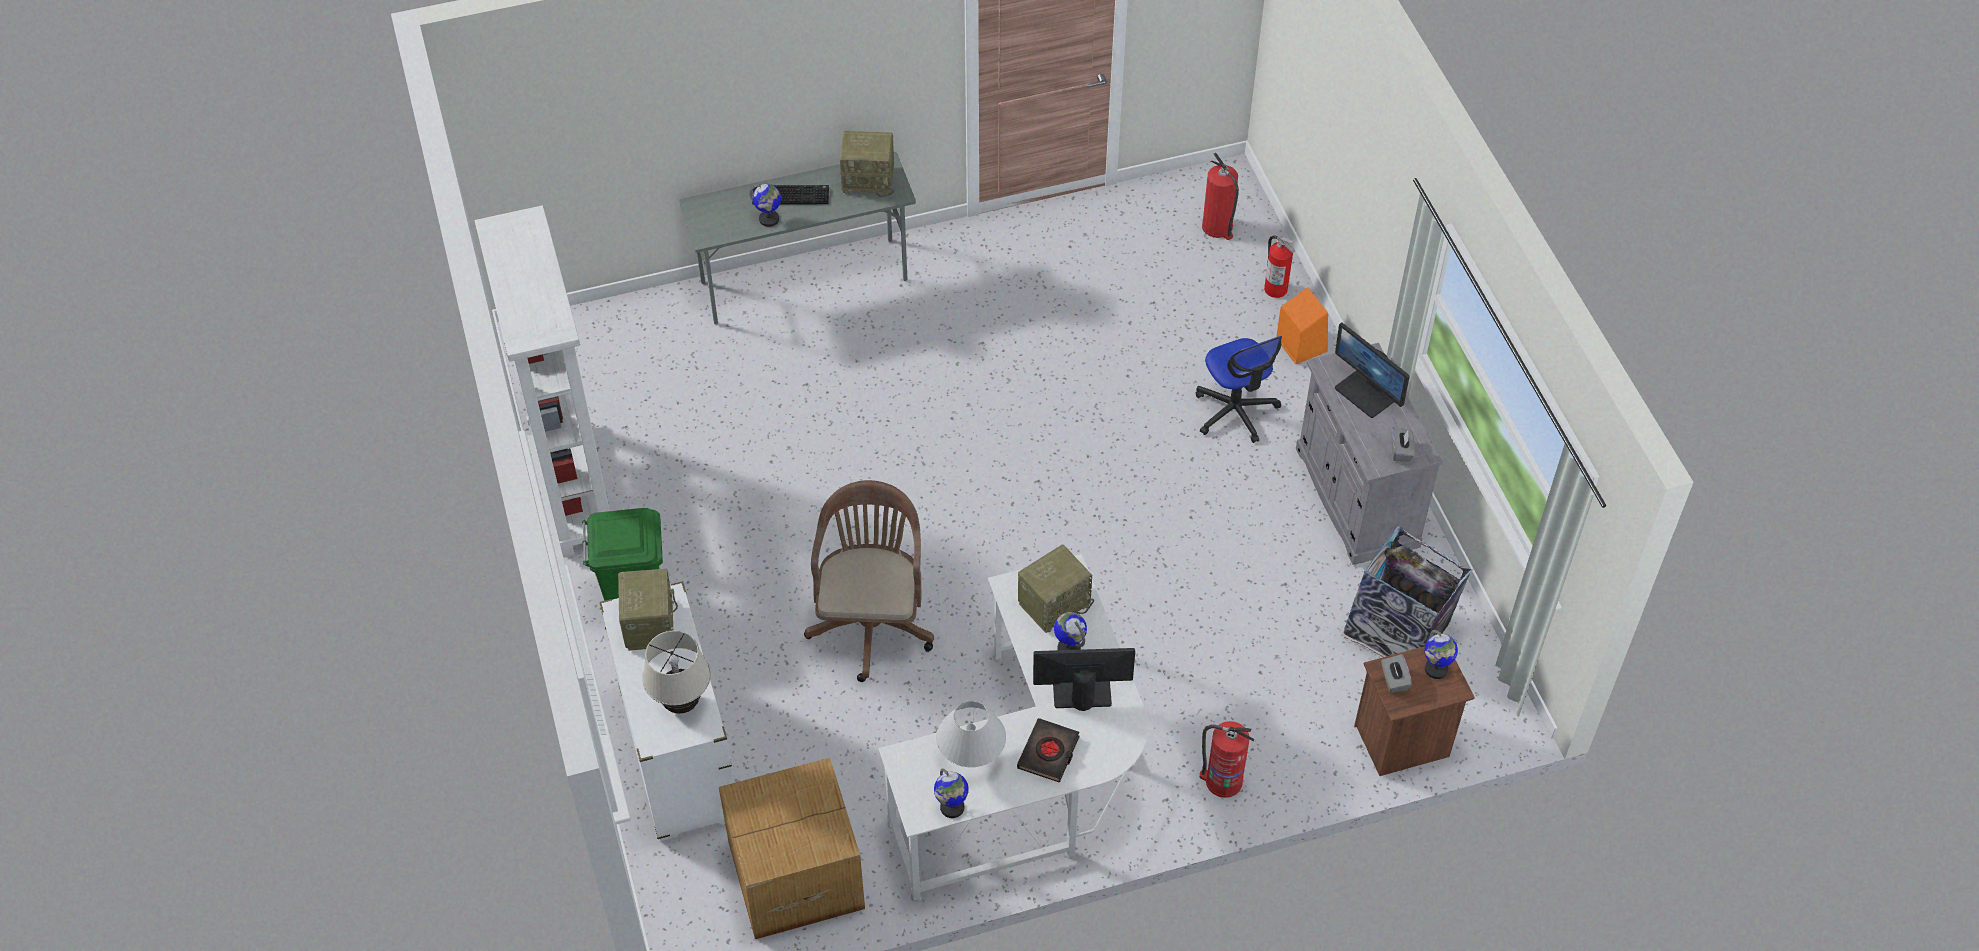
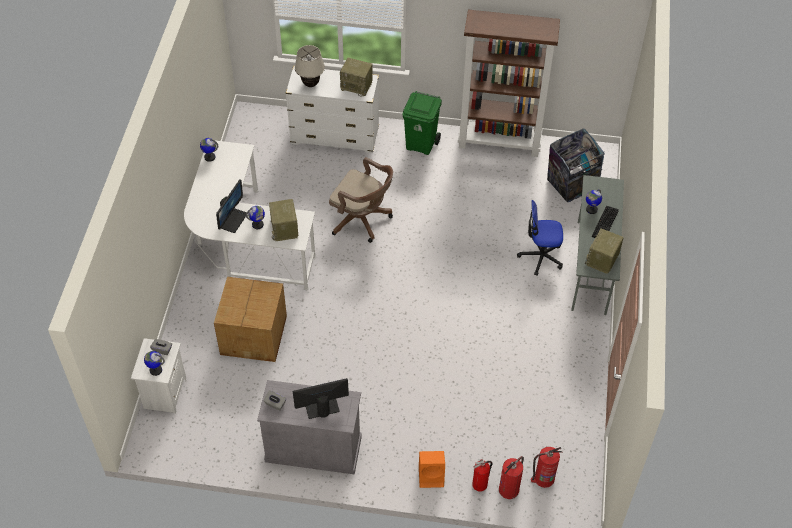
camera: 115 degrees right, 0 degrees up
white bookcase [475,205,610,556] -> brown bookcase [458,10,560,157]
cardboard box [719,758,865,939] -> cardboard box moved to [214,277,287,362]
white table lamp [936,701,1006,767] -> none
black book [1017,718,1080,783] -> none
office chair [1196,336,1282,443] -> office chair moved to [517,200,563,276]
fire extinguisher [1200,721,1254,798] -> fire extinguisher moved to [499,456,524,499]
trash can [1341,525,1473,657] -> trash can moved to [547,128,605,202]
brown nightstand [1354,646,1475,776] -> white nightstand [131,338,186,414]

